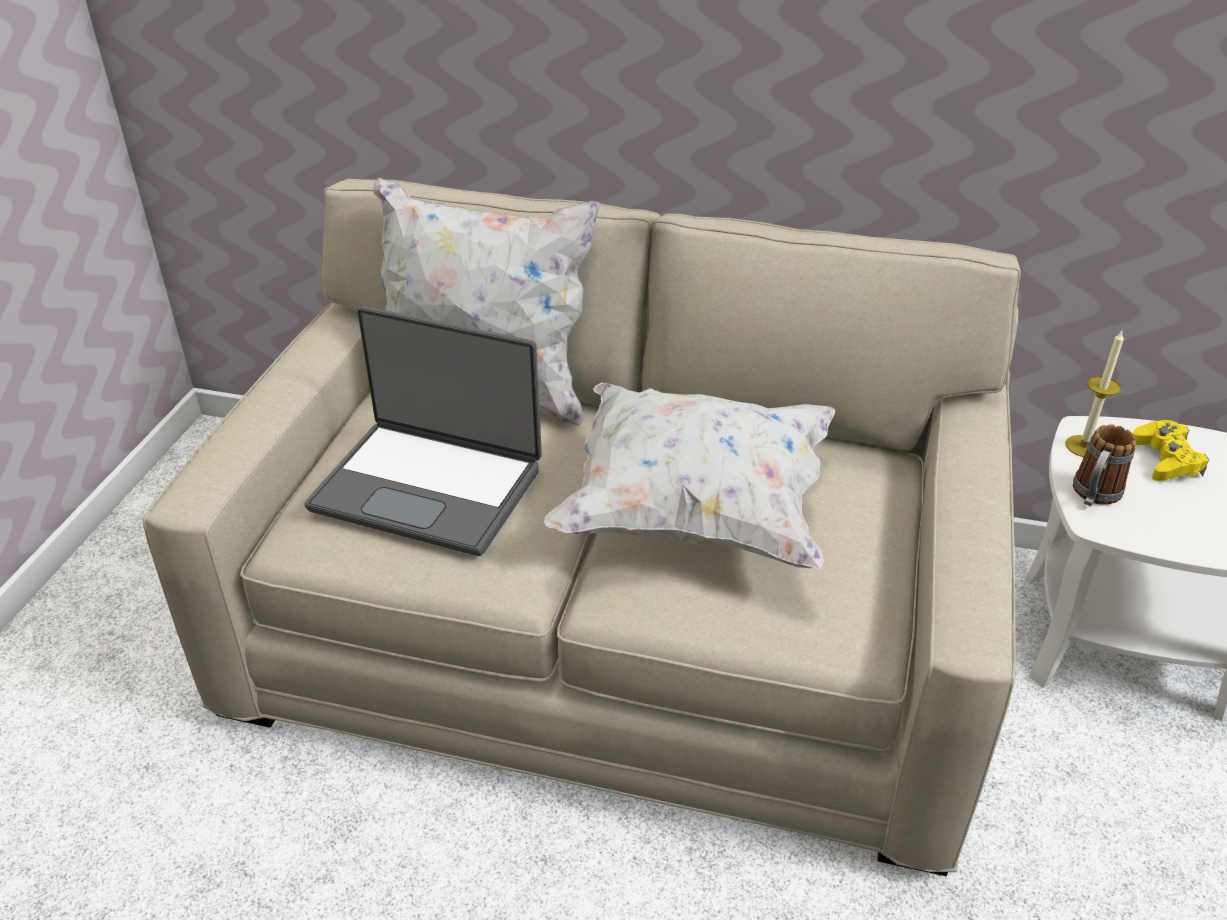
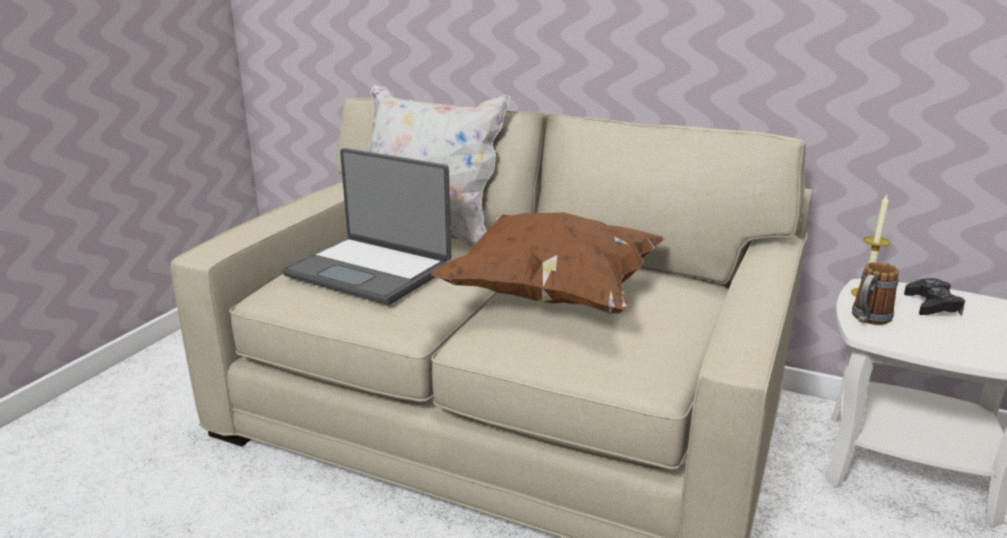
camera: 10 degrees right, 15 degrees down
white pillow [544,383,835,569] -> brown pillow [431,212,664,314]
yellow game controller [1132,420,1209,481] -> black game controller [904,278,965,316]

